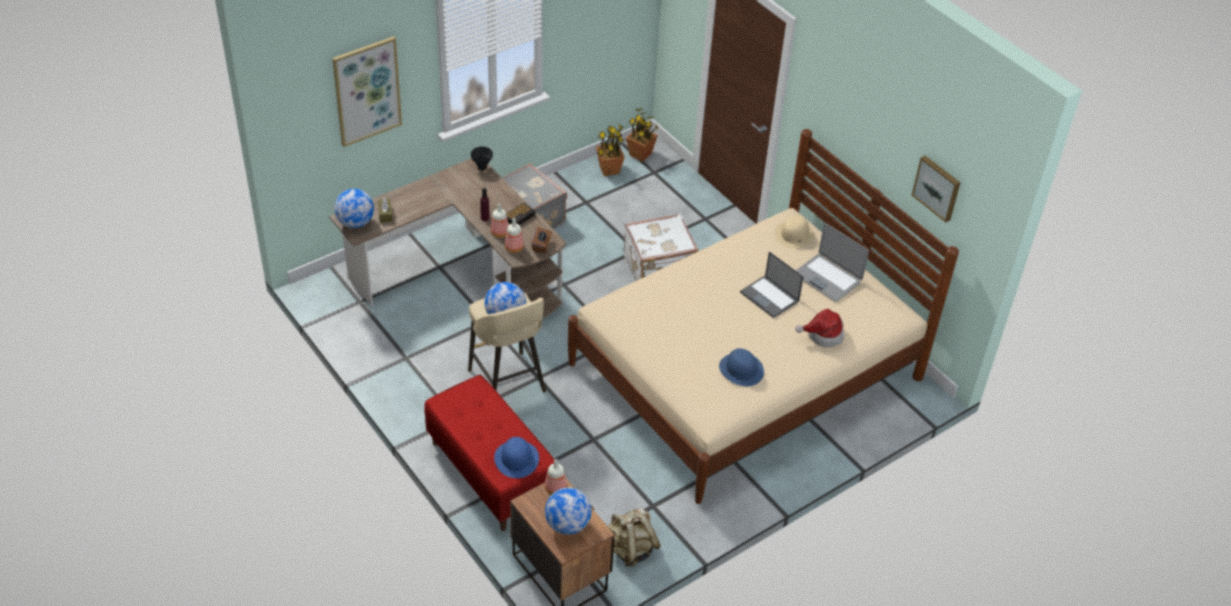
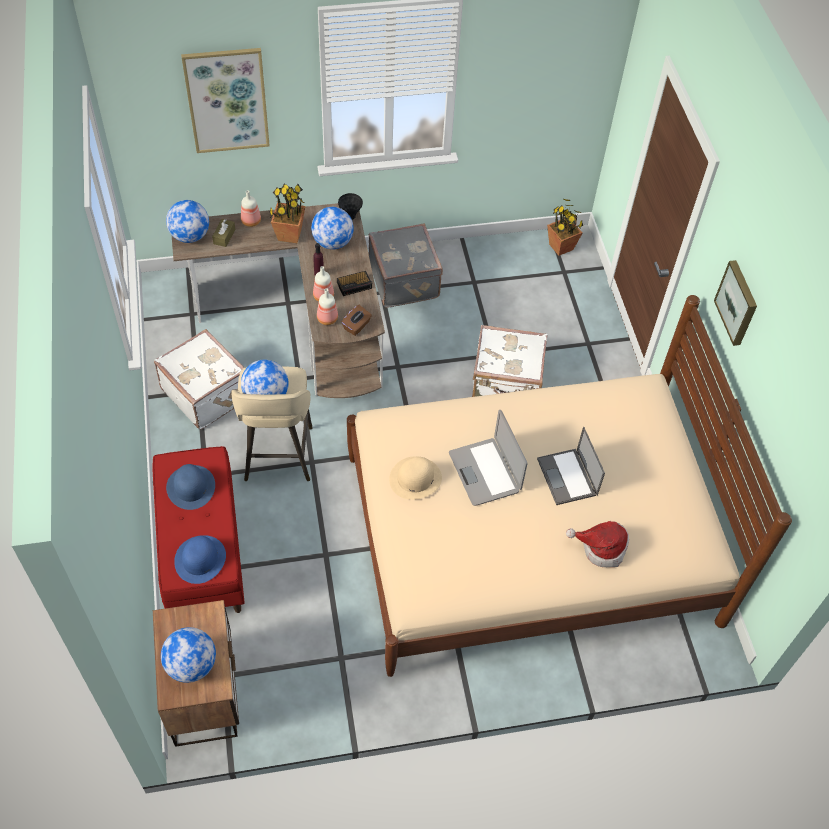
camera: 25 degrees right, 10 degrees up
bottle [545,459,567,495] -> bottle moved to [241,190,261,227]
potted plant [596,124,625,176] -> potted plant moved to [269,184,305,243]
beige backpack [608,508,661,567] -> none
blue hat [719,348,764,386] -> blue hat moved to [166,464,215,510]
beige hat [775,215,815,249] -> beige hat moved to [389,456,442,500]
laptop [796,223,869,302] -> laptop moved to [449,410,527,506]
picture [912,156,960,222] -> picture moved to [714,260,757,346]
none -> white suitcase [154,329,245,430]
none -> globe [311,207,354,250]

